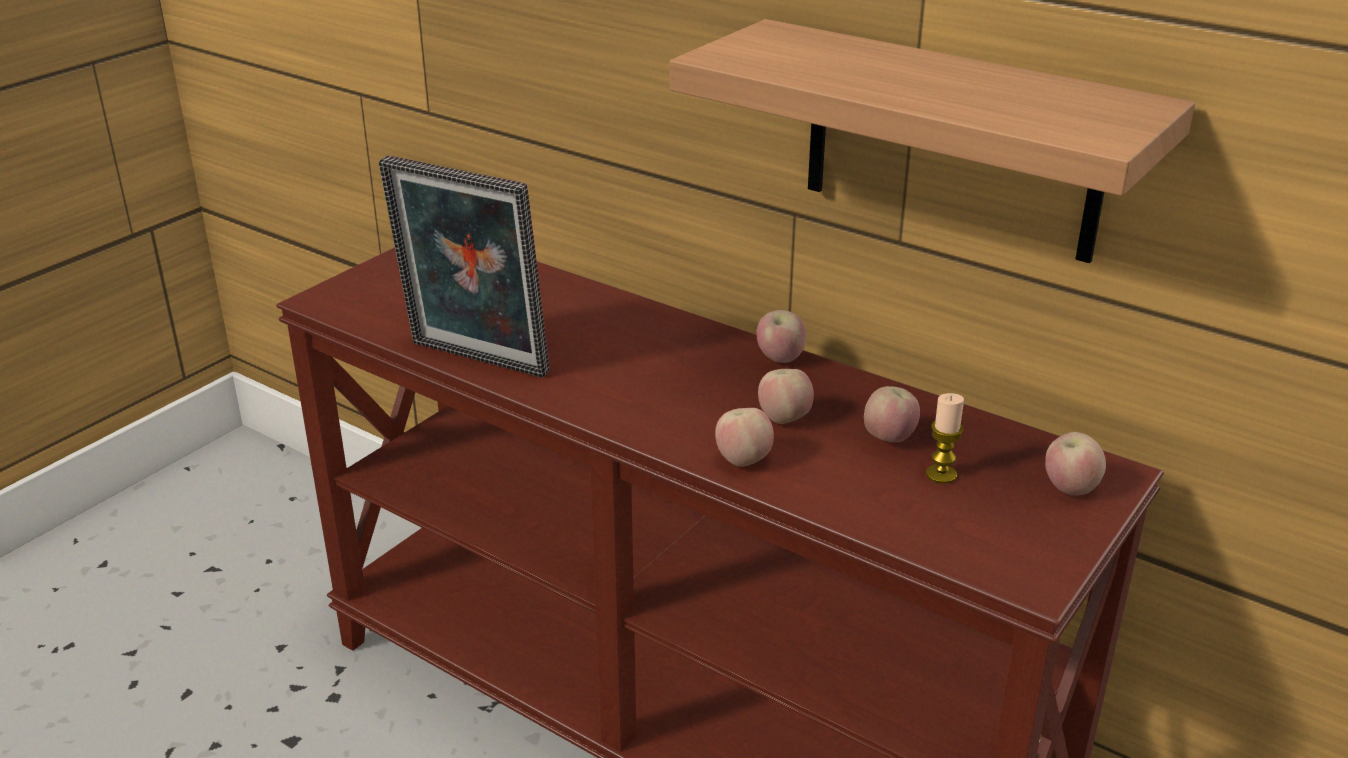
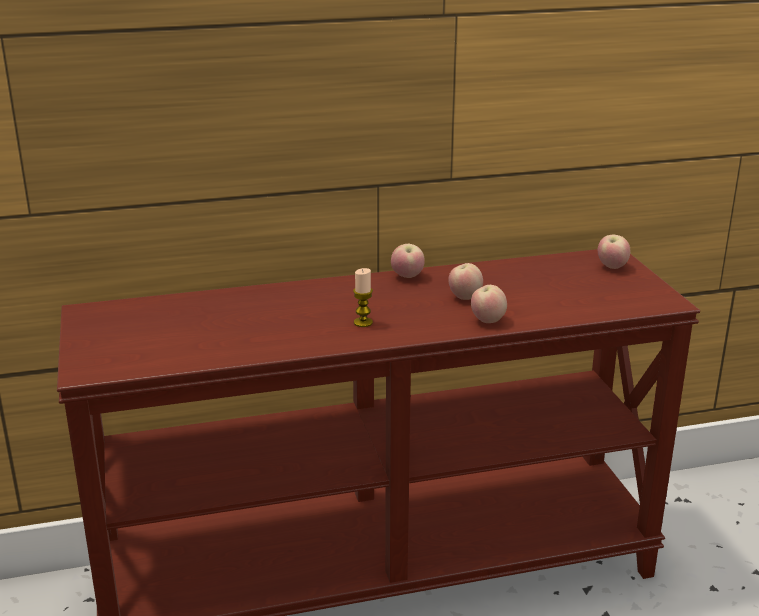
camera: 50 degrees left, 5 degrees down
picture frame [378,156,550,377] -> none
shelf [670,19,1195,263] -> none
apple [864,386,920,442] -> none
candle [926,393,964,484] -> candle moved to [353,268,373,327]

